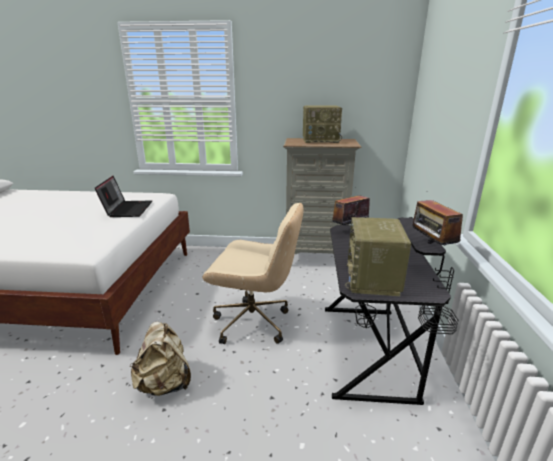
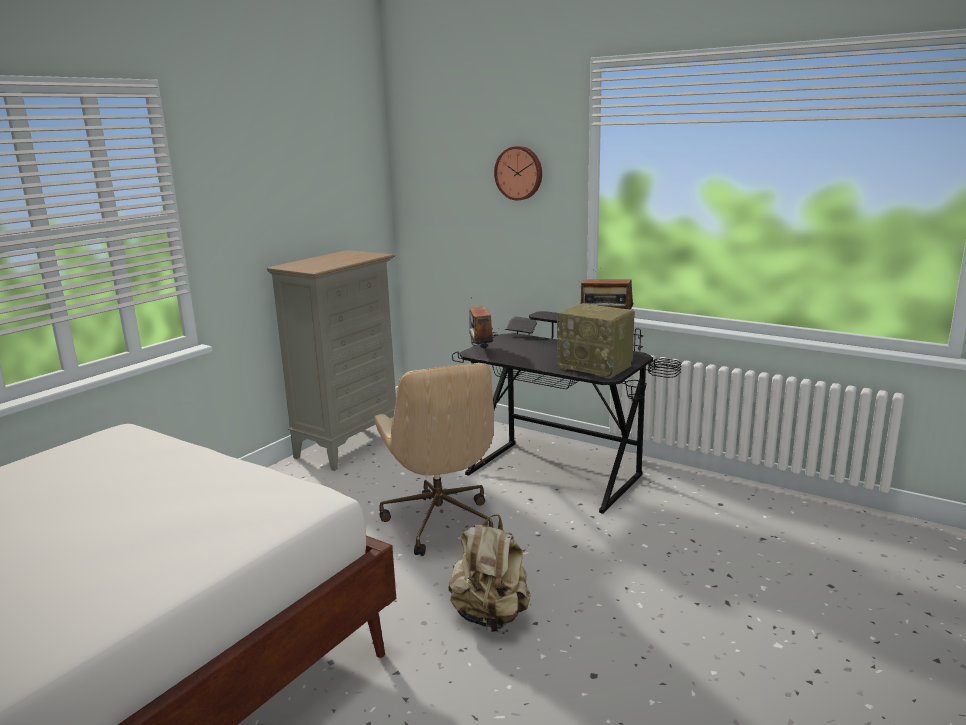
camera: 60 degrees left, 5 degrees down
laptop [95,176,152,217] -> none
beige office chair [202,203,304,344] -> beige office chair turned 120 degrees clockwise [374,363,494,556]
radio [303,105,342,143] -> none
none -> wall clock [494,146,542,201]

